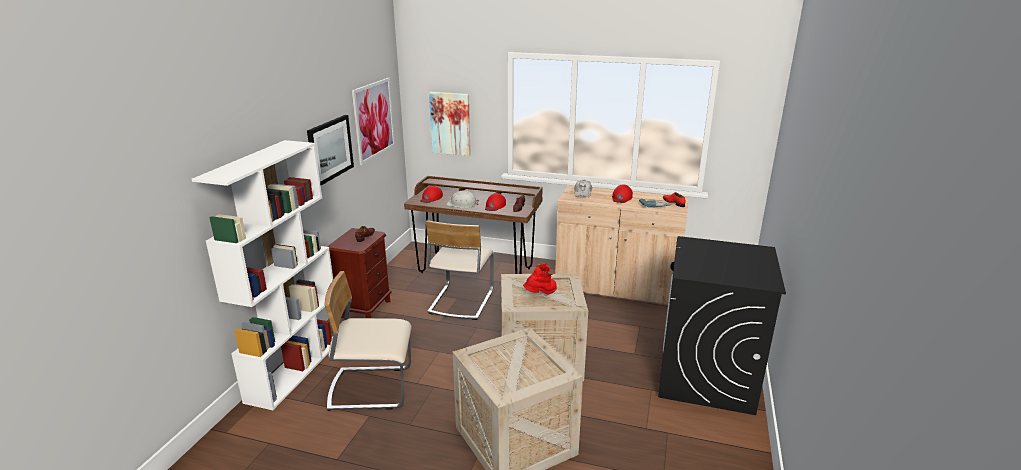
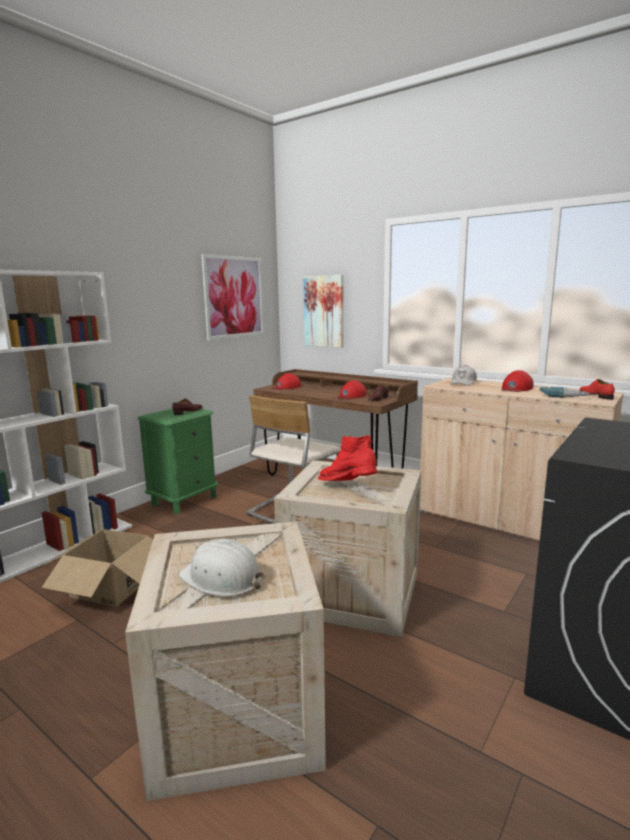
camera: 20 degrees right, 10 degrees down
picture [307,115,354,185] -> none
beige chair [324,271,412,411] -> cardboard box [42,529,154,607]
brown nightstand [327,228,392,318] -> green nightstand [137,408,218,514]
white hard hat [446,191,479,208] -> white hard hat moved to [178,539,265,597]
red boot [523,263,557,295] -> red boot turned 120 degrees counterclockwise [318,435,378,481]

